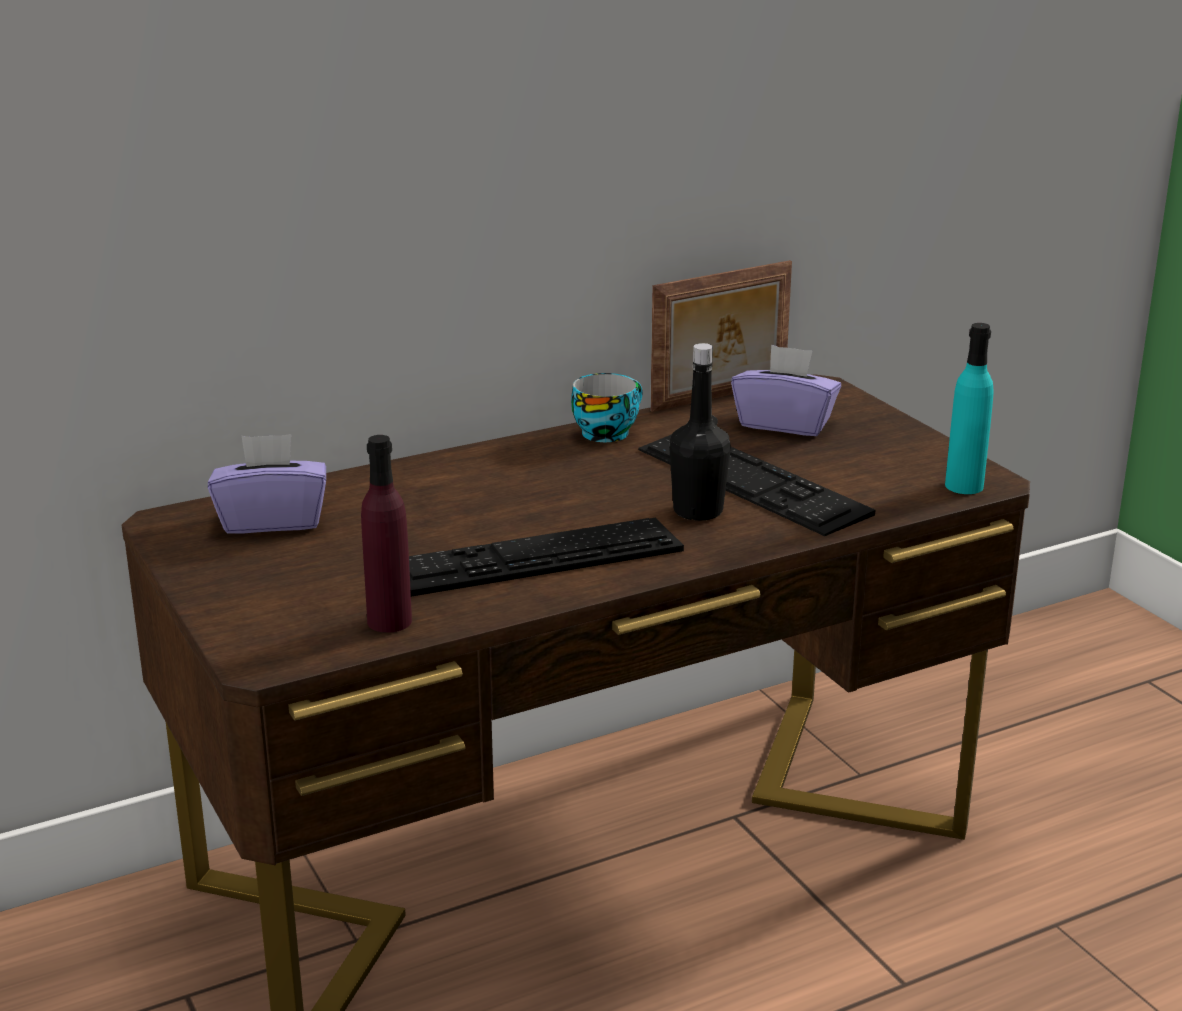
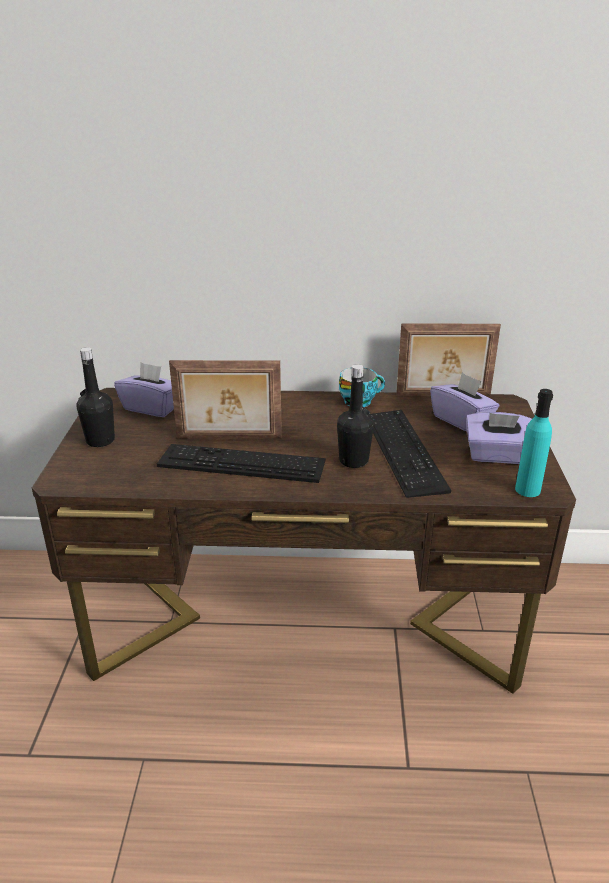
camera: 30 degrees right, 5 degrees up
purple bottle [361,435,412,633] -> none
none -> black bottle [76,347,115,447]
none -> picture frame [169,360,282,439]
none -> purple tissue box [466,412,532,464]

